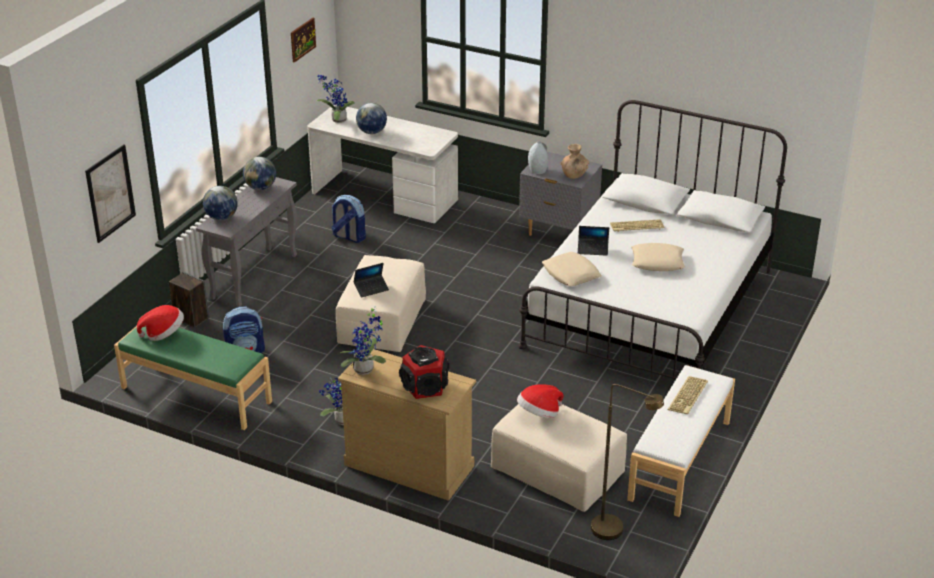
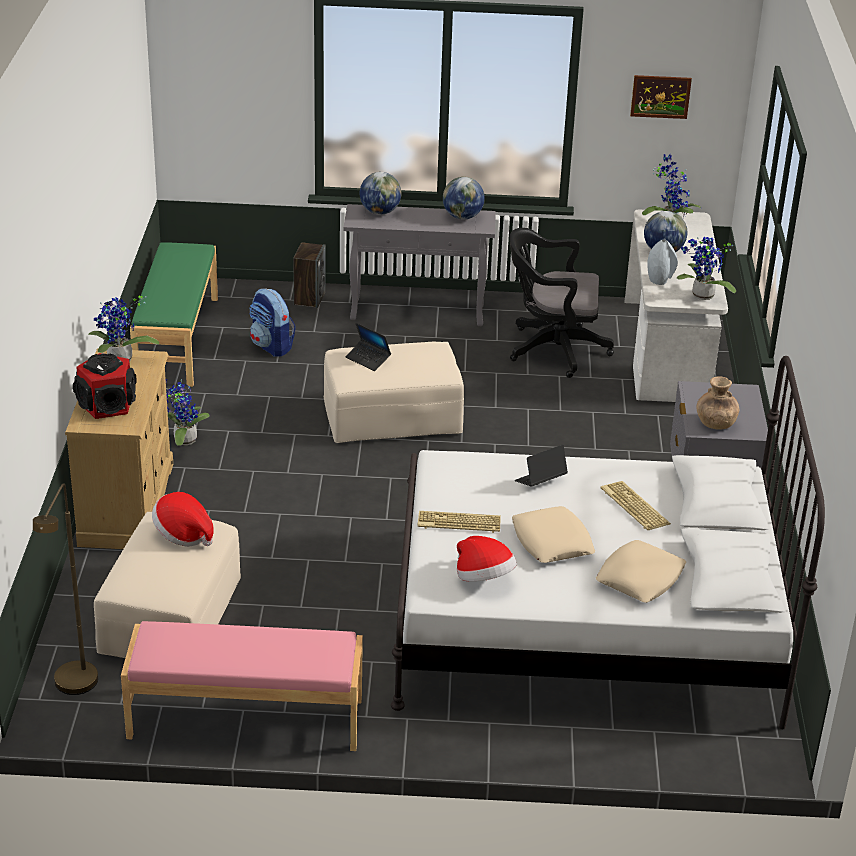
camera: 65 degrees right, 0 degrees up
picture [85,144,136,243] -> none
hat [137,305,184,341] -> hat moved to [457,536,517,582]
backpack [331,195,366,243] -> black office chair [509,228,614,378]
grey vase [528,141,548,174] -> grey vase moved to [647,239,678,285]
beige pillow [542,252,601,286] -> beige pillow moved to [596,540,686,603]
laptop [578,226,609,256] -> laptop turned 75 degrees clockwise [515,445,568,487]
white bench [627,365,735,517] -> pink bench [121,621,363,751]
keyboard [667,376,708,414] -> keyboard moved to [418,511,501,533]
none -> potted plant [677,236,736,300]

